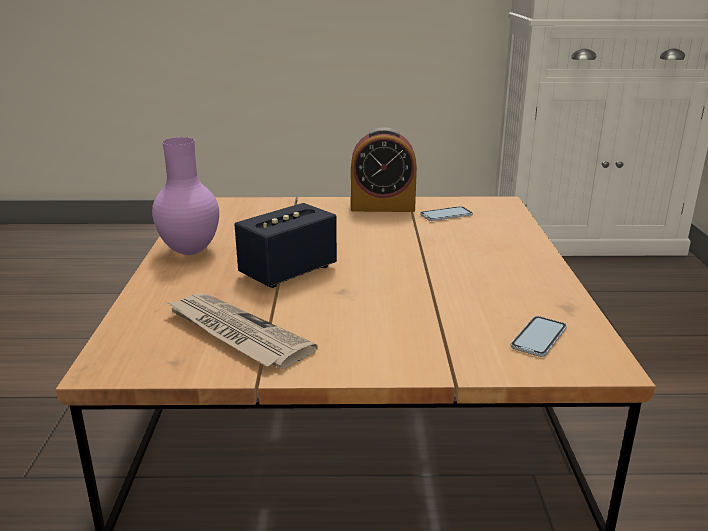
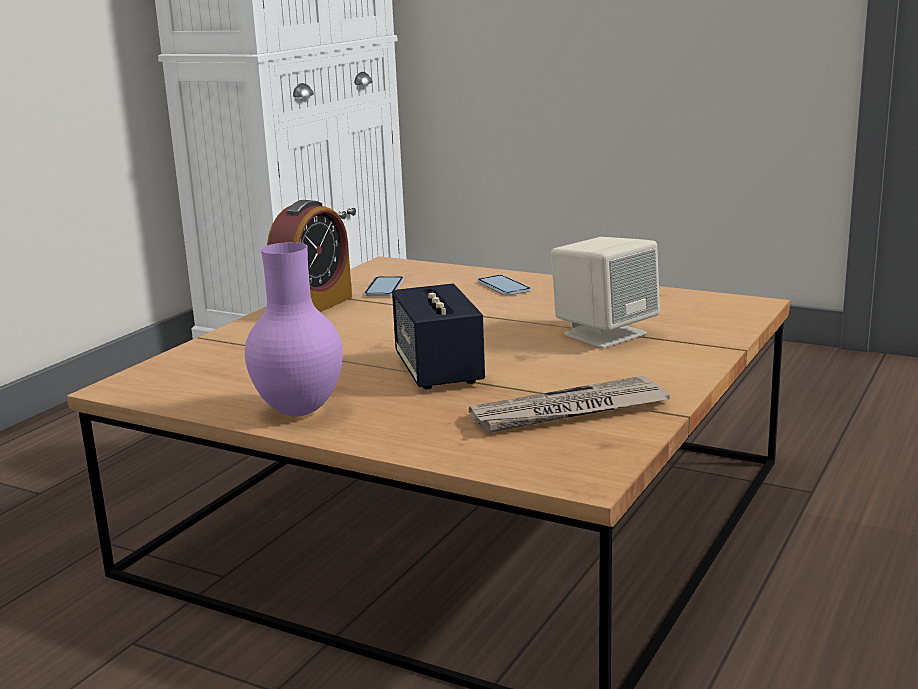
camera: 60 degrees left, 5 degrees down
phone [510,316,567,357] -> phone moved to [477,275,531,295]
none -> beige speaker [551,237,660,348]

